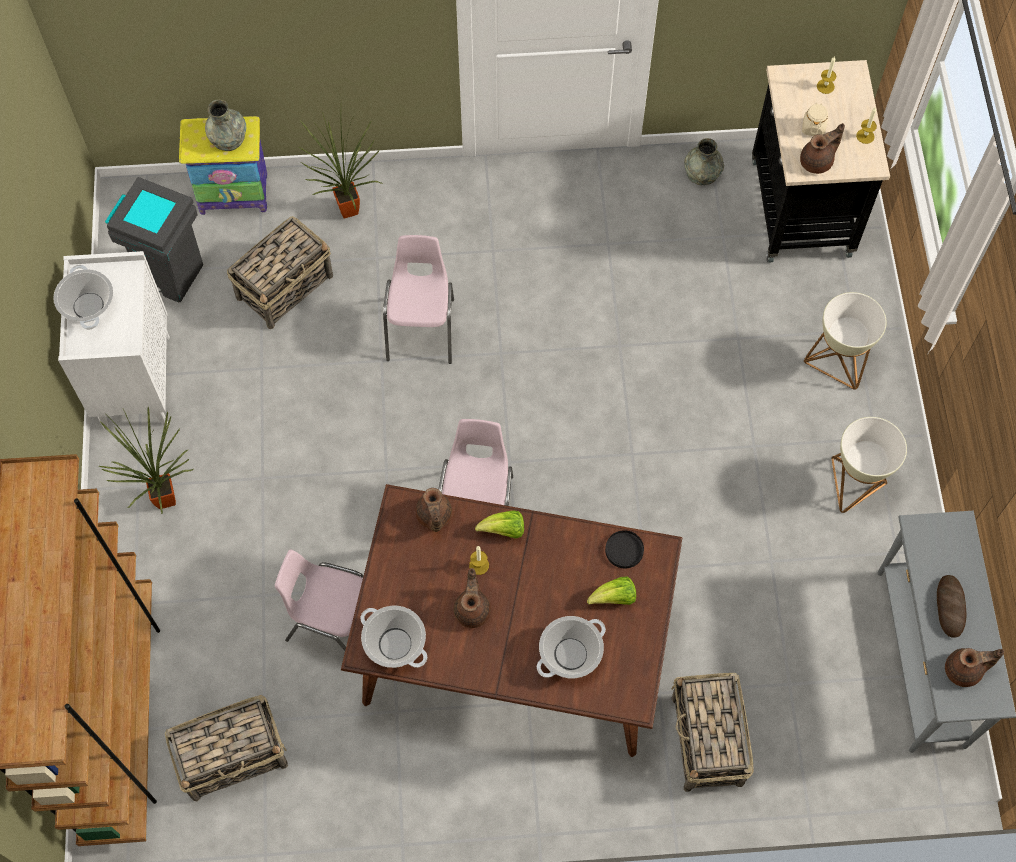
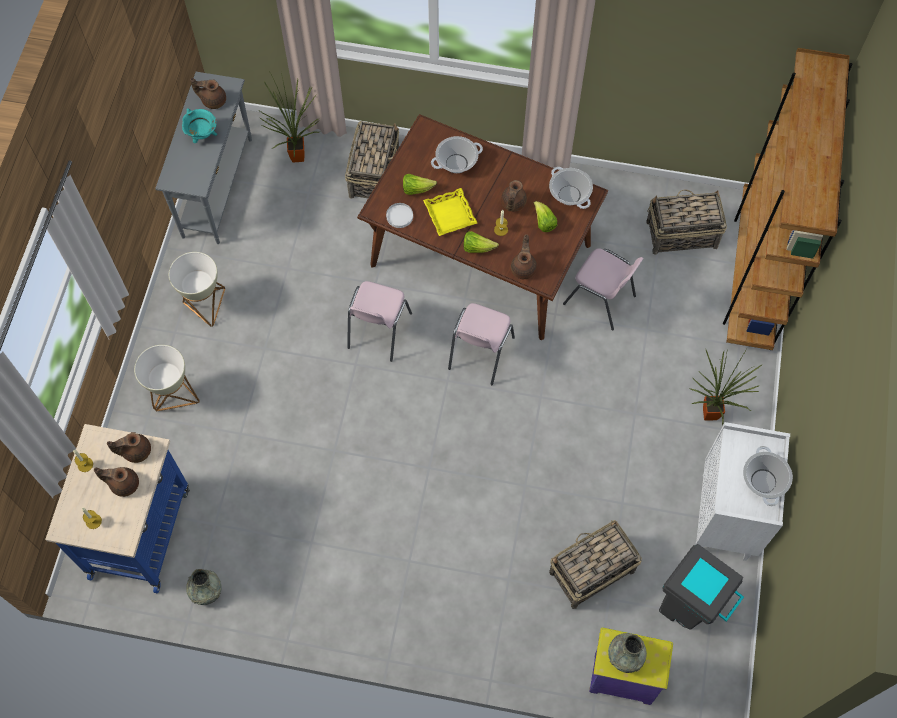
camera: 165 degrees left, 0 degrees up
potted plant [299,112,383,219] -> potted plant moved to [258,71,321,163]
pink chair [383,235,454,364] -> pink chair moved to [347,281,412,362]
black plate [605,530,644,568] -> white plate [386,203,413,228]
black cart [752,60,890,263] -> blue cart [45,424,190,593]
beige jar [802,103,828,136] -> brown teapot [94,467,139,497]
bread [937,575,967,637] -> turquoise cooking pot [182,109,217,143]
none -> yellow tray [423,188,477,236]
none -> lettuce [534,201,557,232]

